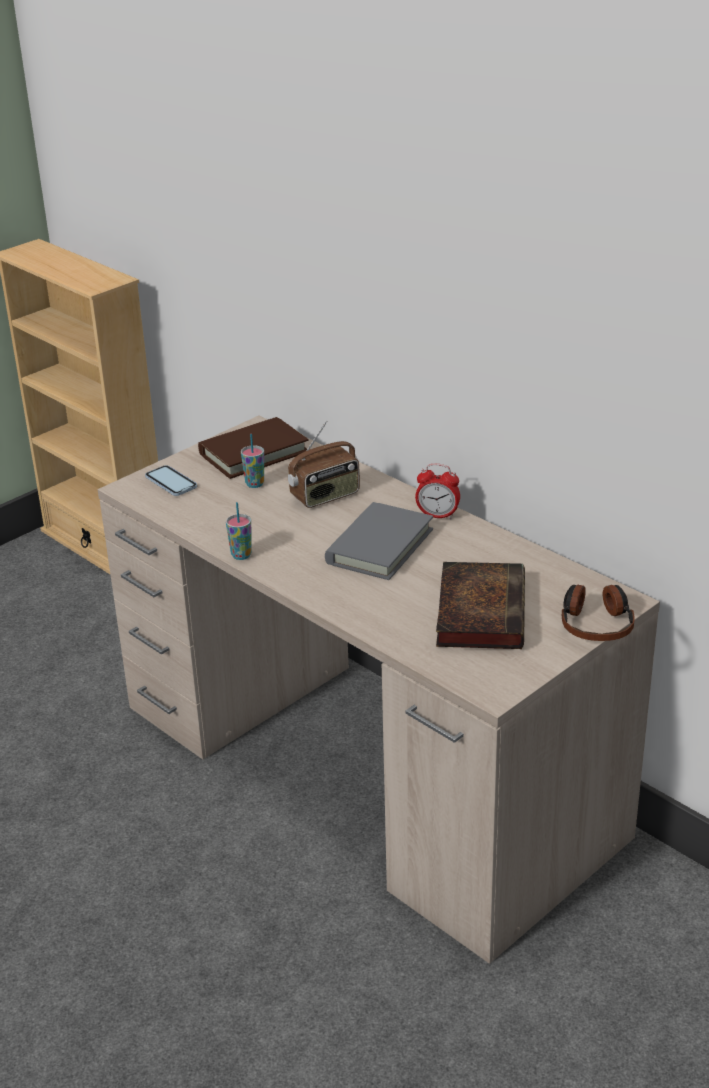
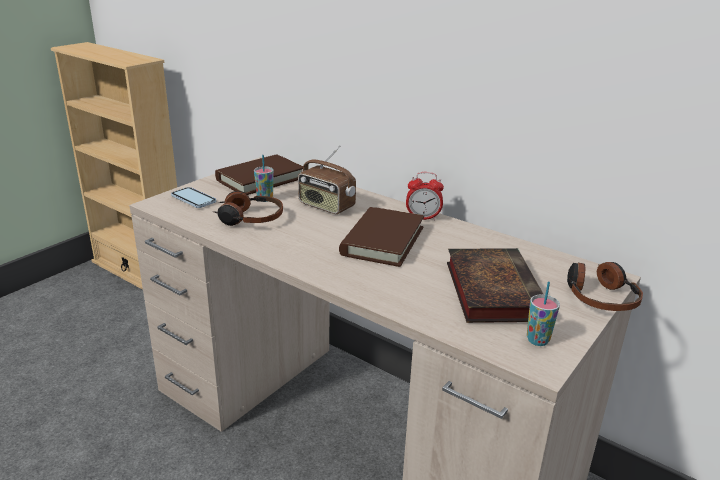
camera: 10 degrees left, 5 degrees down
cup [226,502,252,560] -> cup moved to [527,282,560,346]
radio [288,421,360,508] -> radio turned 75 degrees clockwise [298,145,356,214]
grey book [325,502,433,580] -> brown book [339,207,424,267]
none -> headphones [213,191,283,226]

